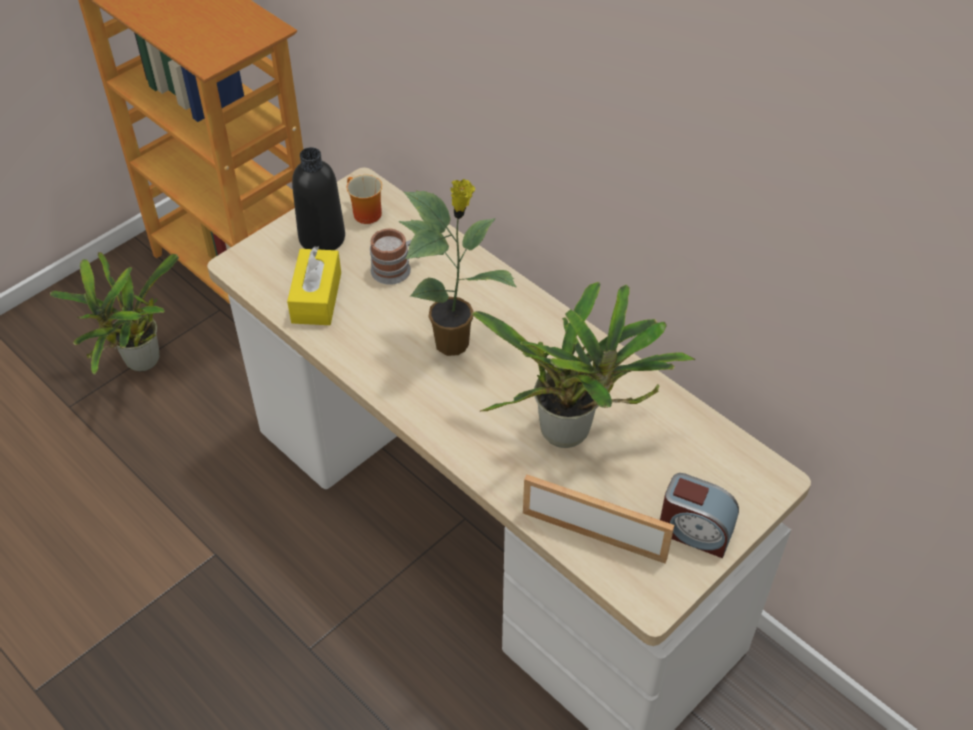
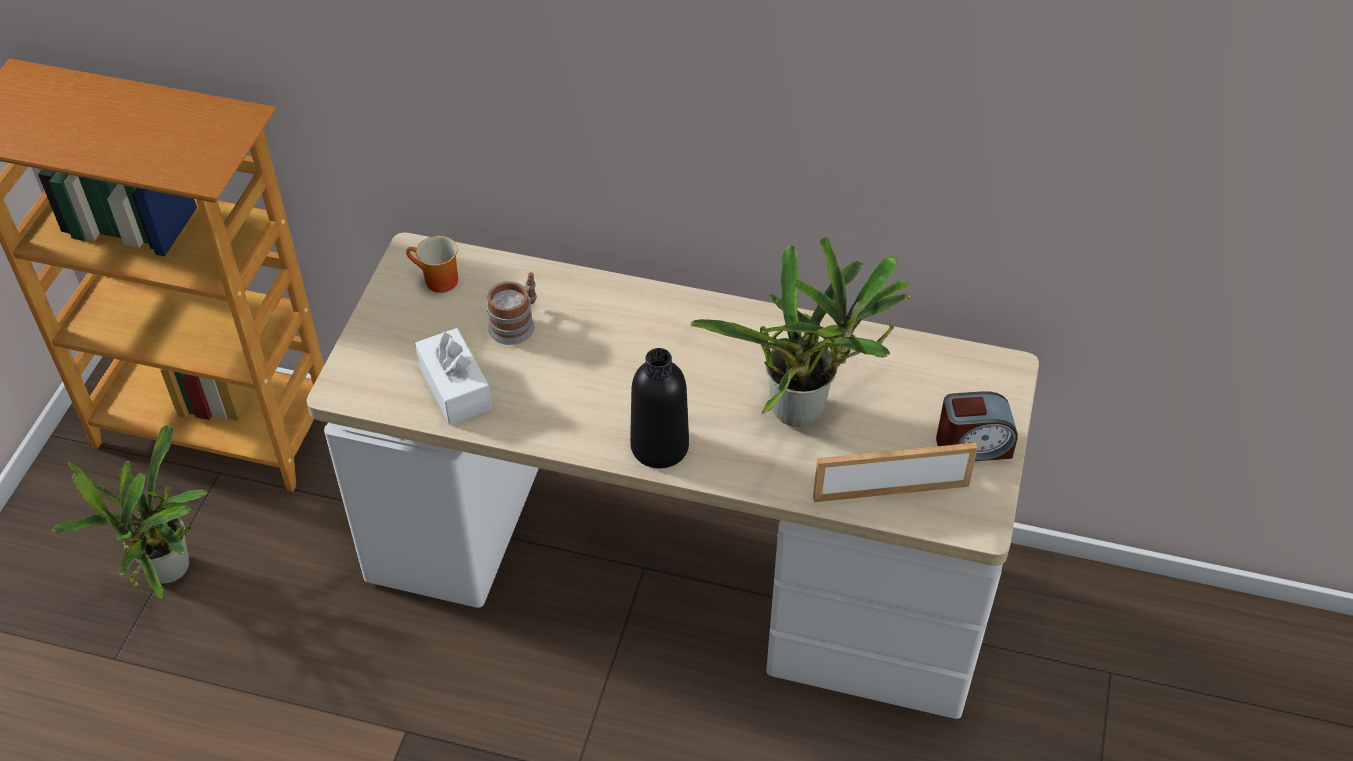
camera: 30 degrees left, 0 degrees up
yellow tissue box [287,246,341,325] -> white tissue box [415,328,492,425]
black bottle [292,147,345,250] -> black bottle moved to [630,348,689,468]
potted plant [398,179,516,356] -> none

